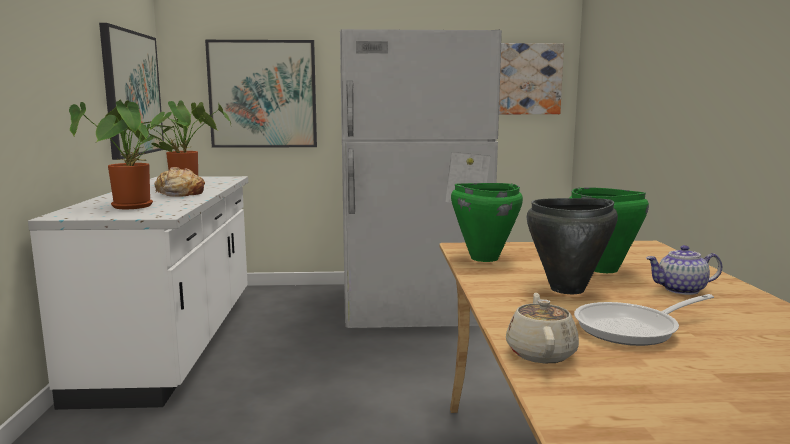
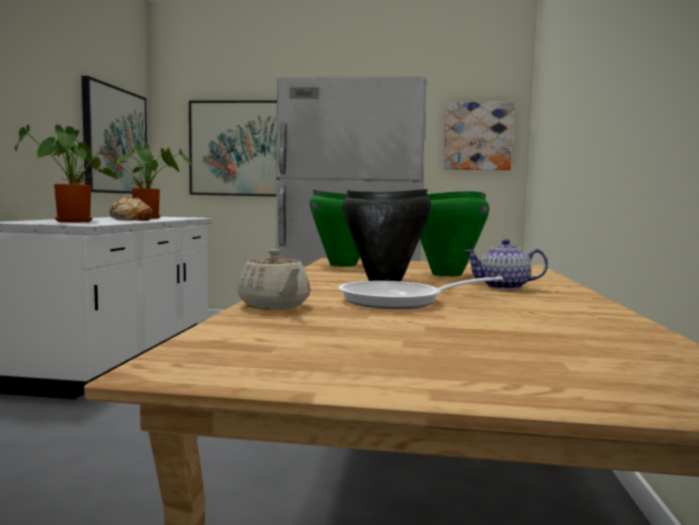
camera: 10 degrees right, 5 degrees down
beige teapot [506,293,579,363] -> beige teapot turned 135 degrees clockwise [237,249,310,310]

